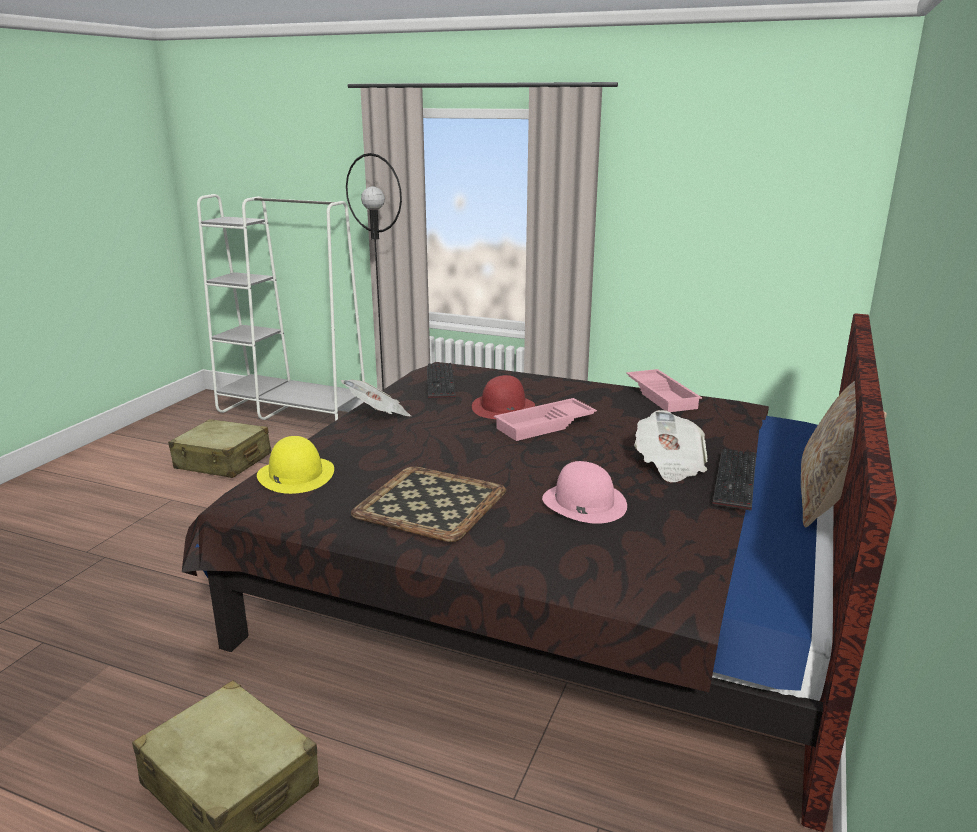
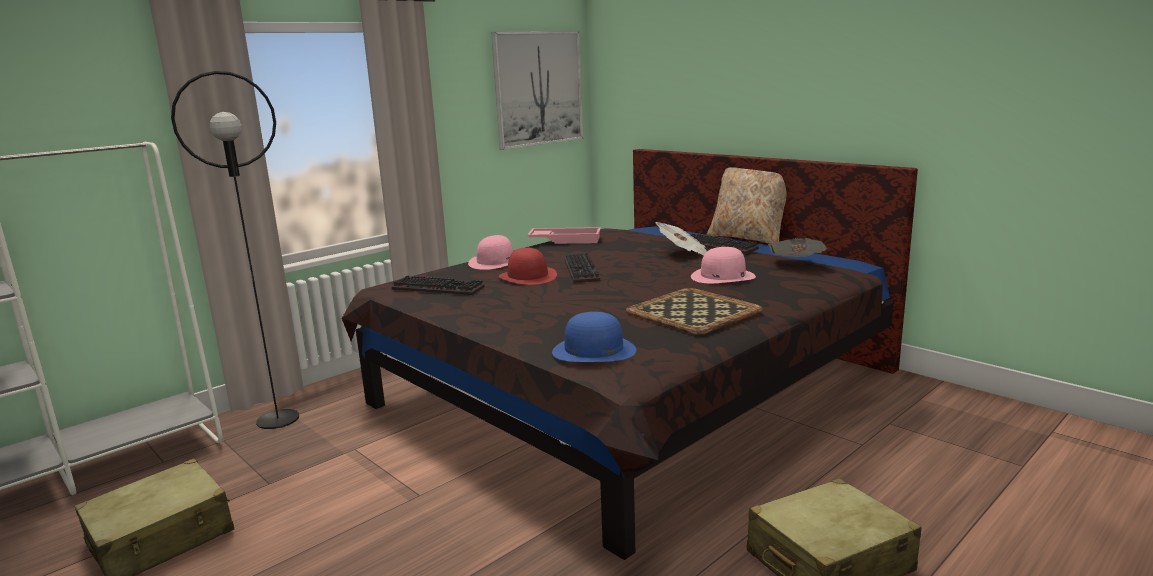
camera: 65 degrees left, 5 degrees down
yellow hat [257,436,334,494] -> blue hat [552,312,636,362]
newspaper [341,380,411,416] -> newspaper moved to [768,238,827,257]
pink tray [494,398,597,441] -> keyboard [565,253,600,283]
none -> pink hat [468,235,513,270]
none -> picture [491,31,583,150]

